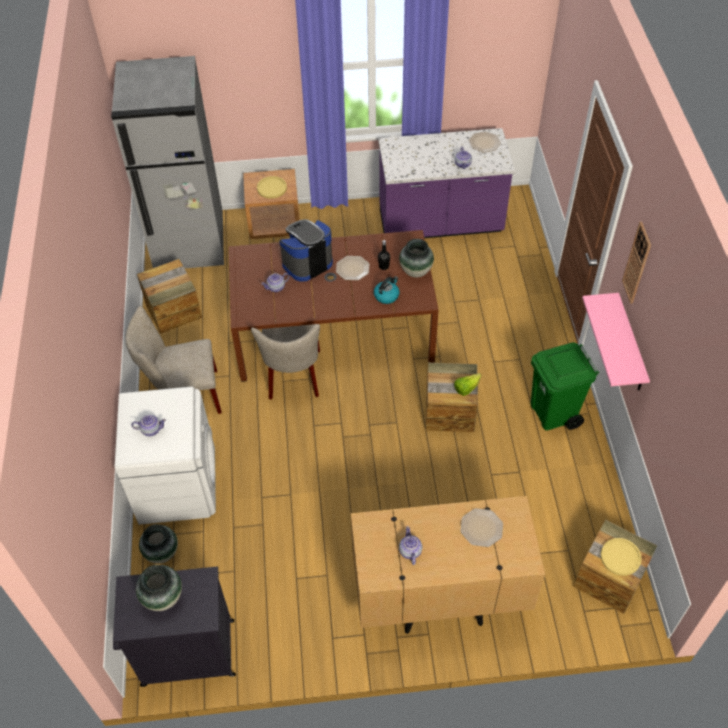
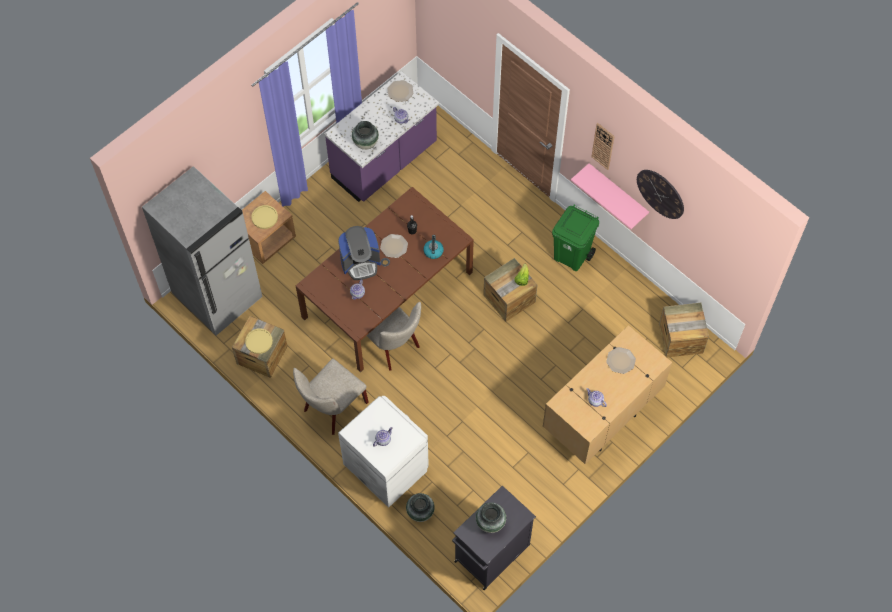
camera: 40 degrees left, 10 degrees up
coffee machine [279,219,333,282] -> coffee machine turned 120 degrees counterclockwise [338,226,381,280]
vase [399,239,434,278] -> vase moved to [352,121,379,150]
yellow plate [601,538,642,576] -> yellow plate moved to [245,328,273,354]
none -> wall clock [637,170,684,219]

